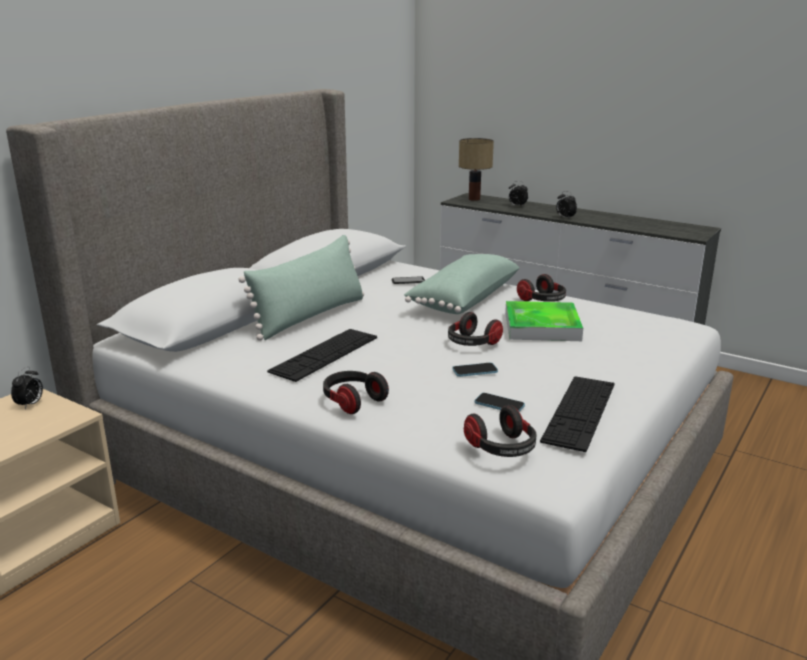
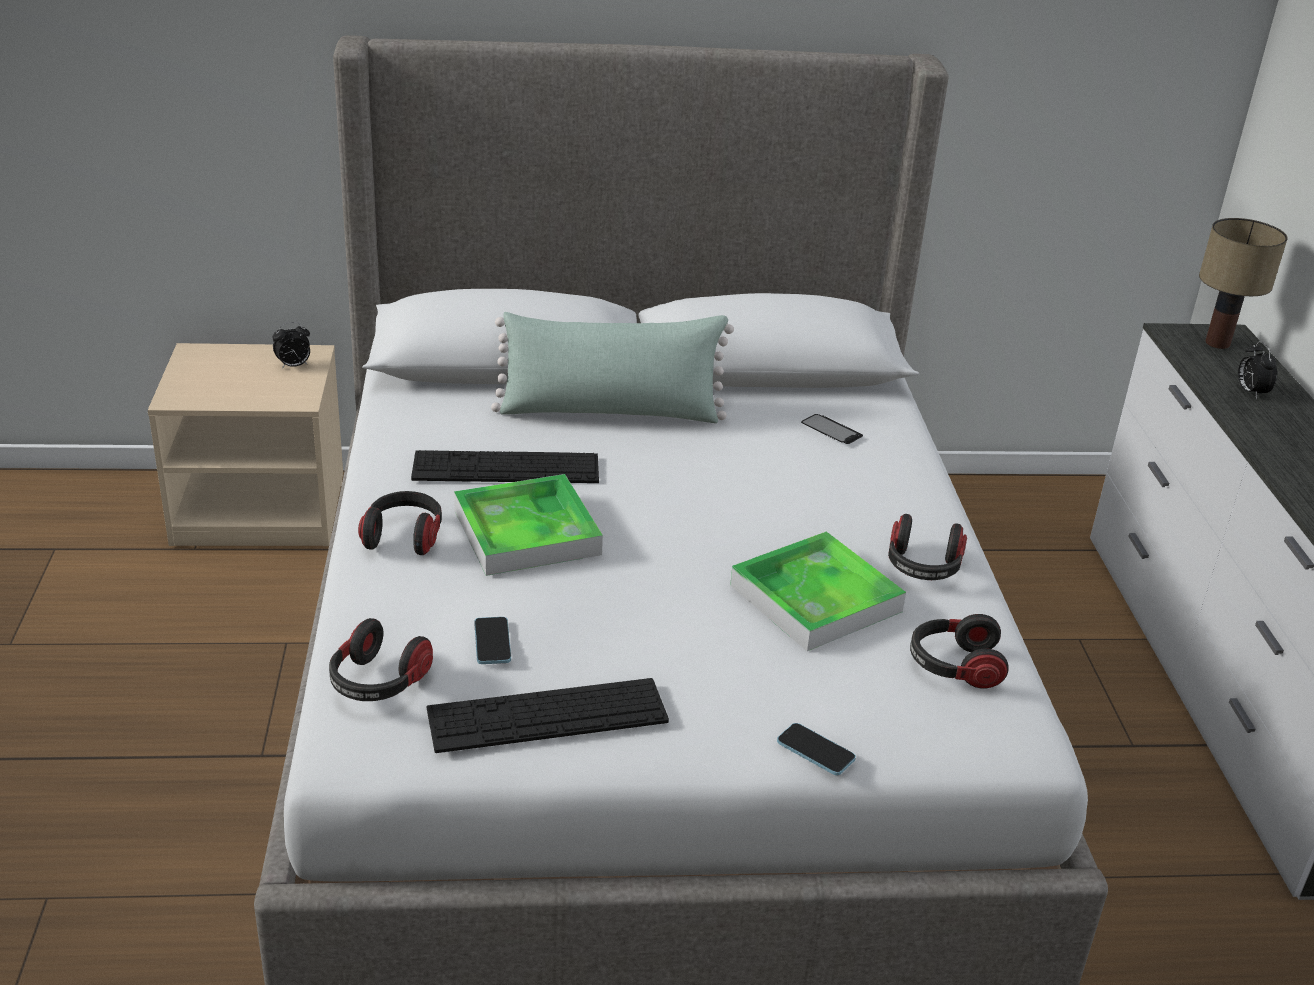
camera: 50 degrees right, 10 degrees up
green pillow [404,254,519,314] -> none
headphones [448,312,503,346] -> headphones moved to [910,614,1009,688]
phone [452,363,498,377] -> phone moved to [777,723,856,775]
alarm clock [556,191,577,219] -> none
none -> tray [454,474,603,576]

